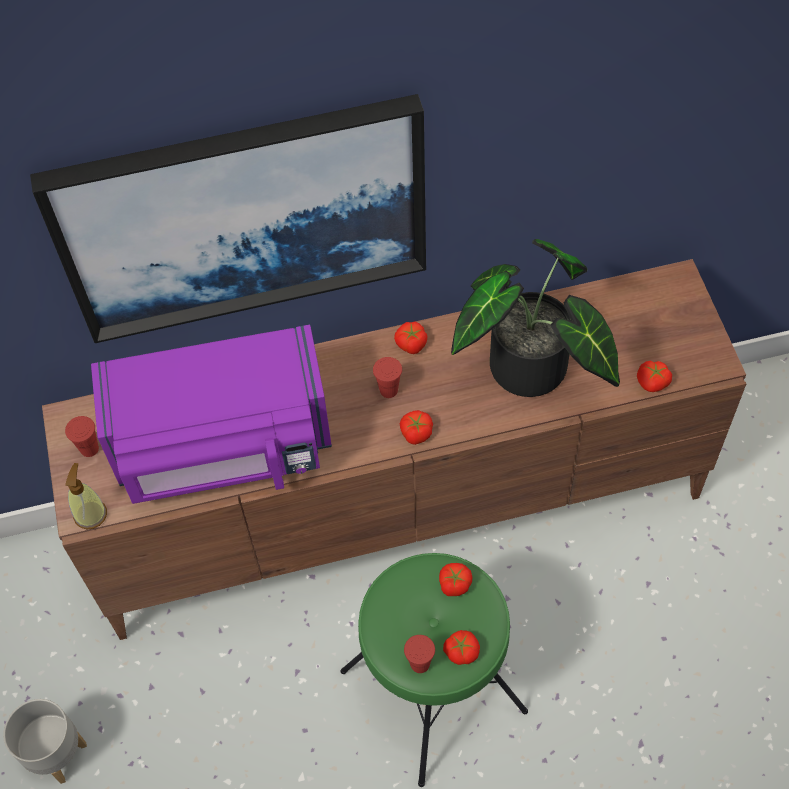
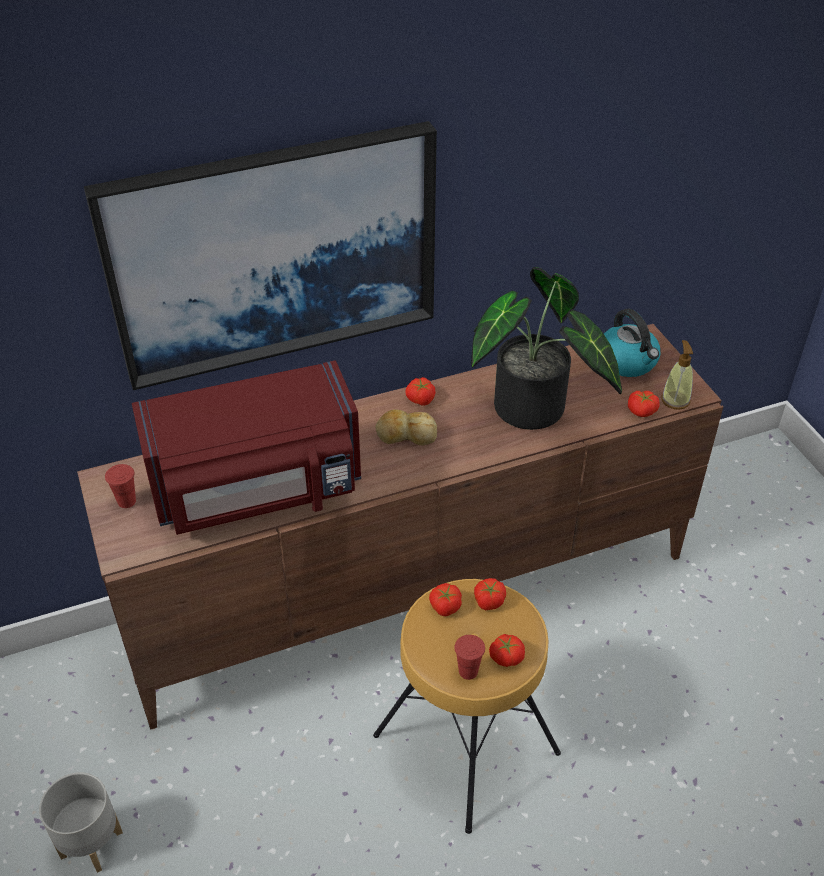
camera: 10 degrees left, 15 degrees down
soap dispenser [65,463,107,530] -> soap dispenser moved to [662,340,693,410]
purple microwave [91,325,332,504] -> red microwave [132,360,361,535]
green stool [341,553,528,787] -> brown stool [373,579,561,834]
red cup [373,357,402,398] -> bread [376,410,437,445]
tomato [400,410,433,445] -> tomato moved to [429,583,462,616]
none -> kettle [604,309,660,377]

